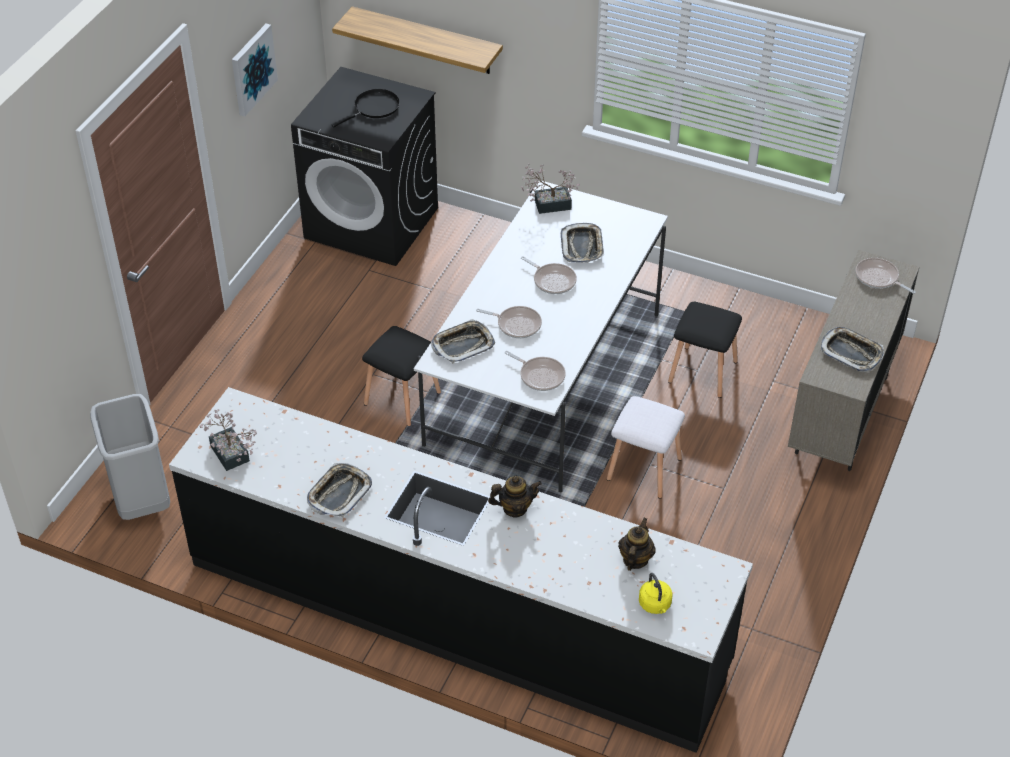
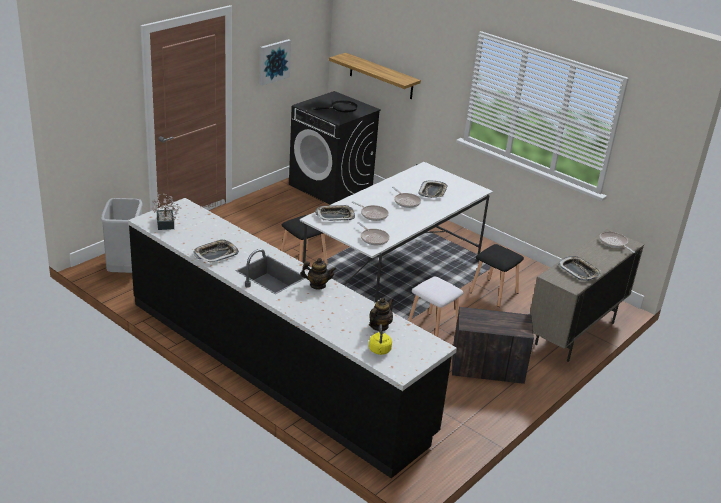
camera: 15 degrees right, 15 degrees down
potted plant [521,163,580,214] -> none
none -> crate [452,307,534,384]

